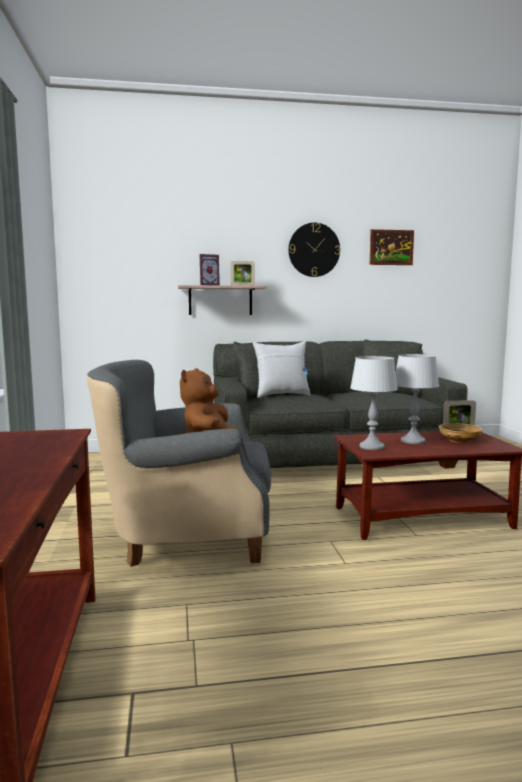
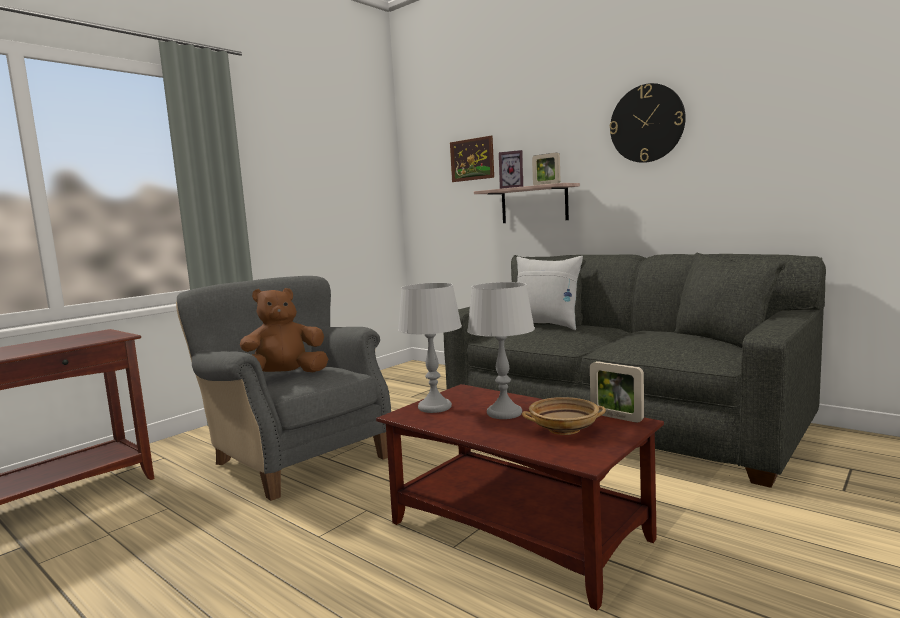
camera: 50 degrees right, 0 degrees up
picture [370,229,414,265] -> picture moved to [450,136,494,182]

